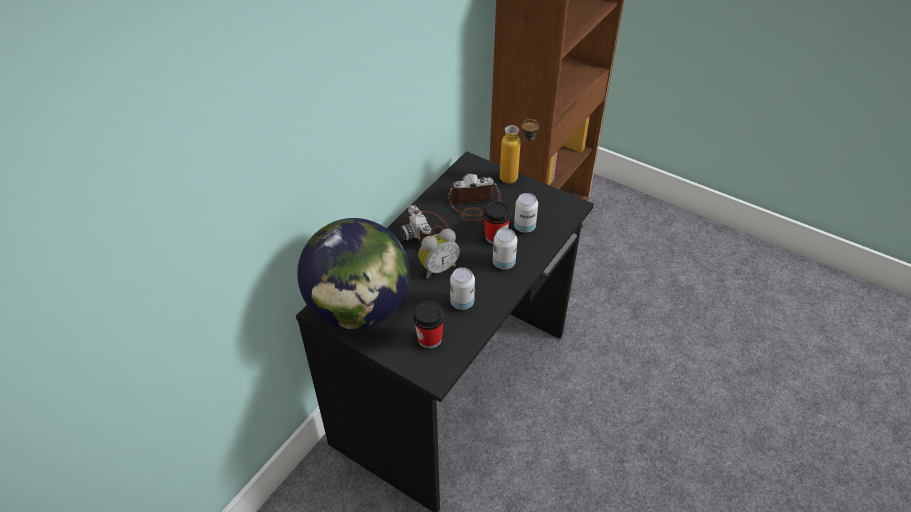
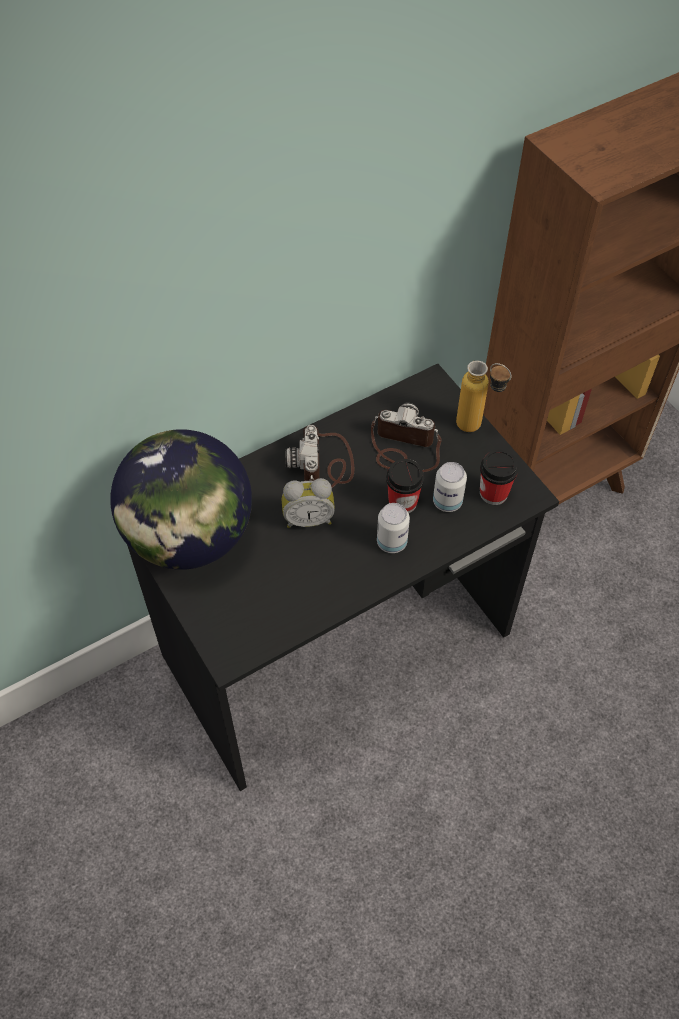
camera: 25 degrees right, 10 degrees up
cup [413,301,445,349] -> cup moved to [480,450,518,505]
can [450,267,475,310] -> none

